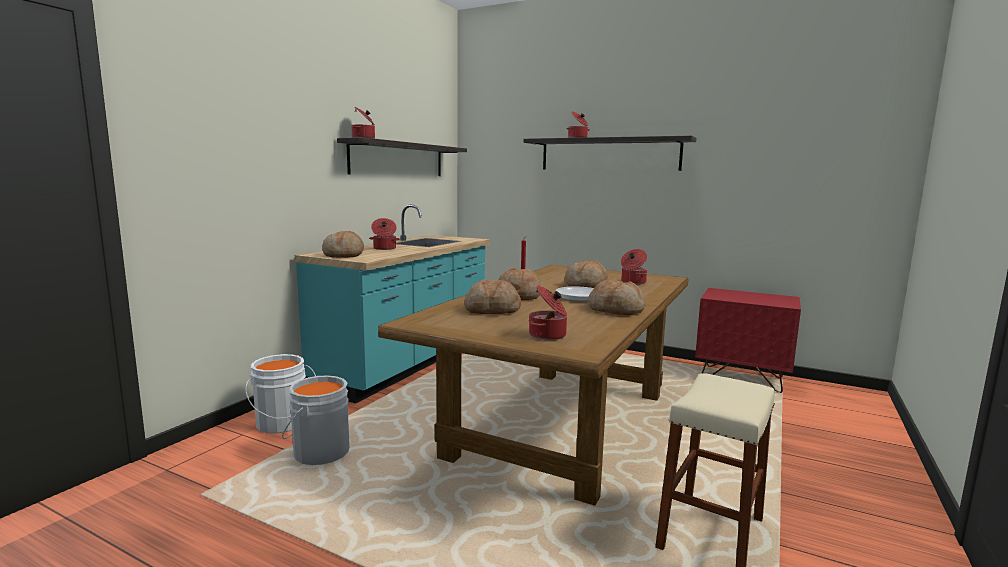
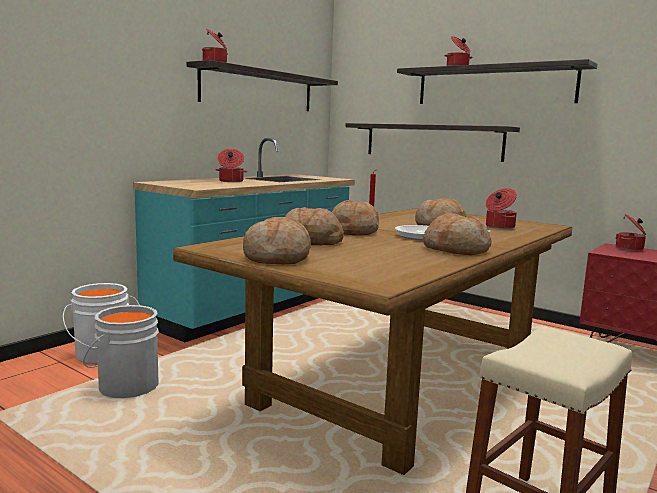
camera: 10 degrees right, 0 degrees up
bread [322,231,364,258] -> bread moved to [243,217,311,264]
cooking pot [529,285,567,340] -> cooking pot moved to [616,214,646,251]
none -> shelf [345,123,520,162]

